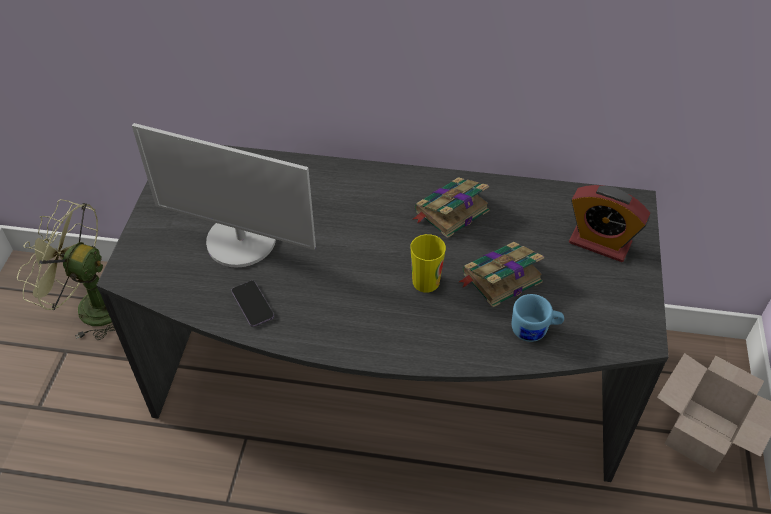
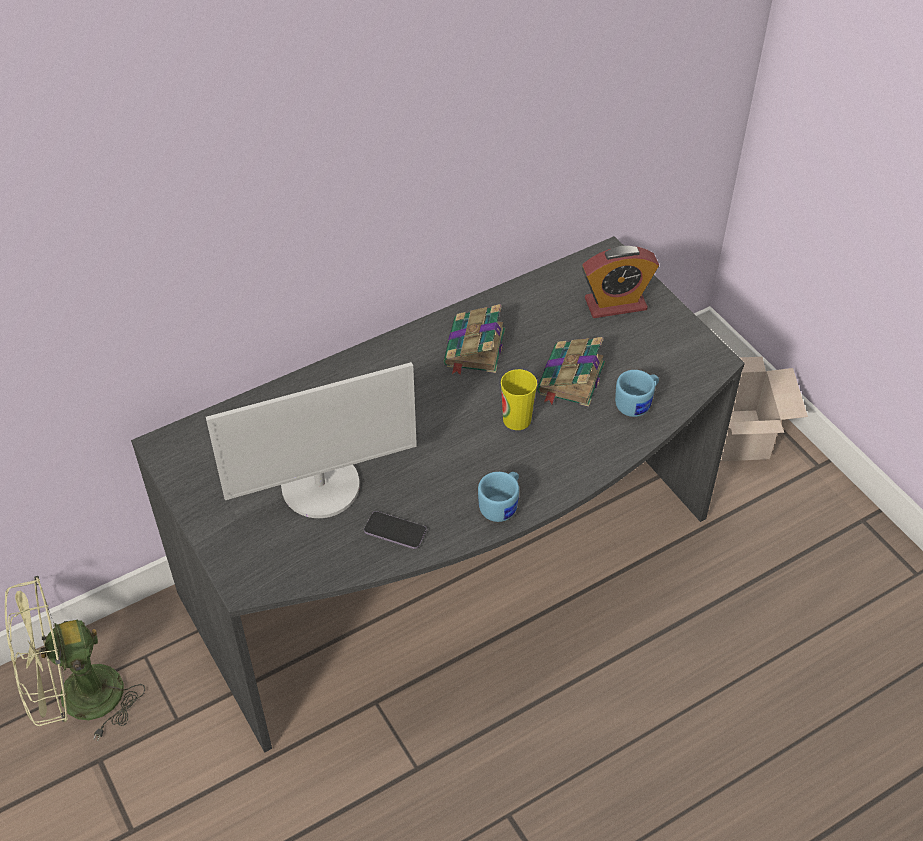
camera: 40 degrees left, 0 degrees up
none -> blue mug [478,472,519,522]

